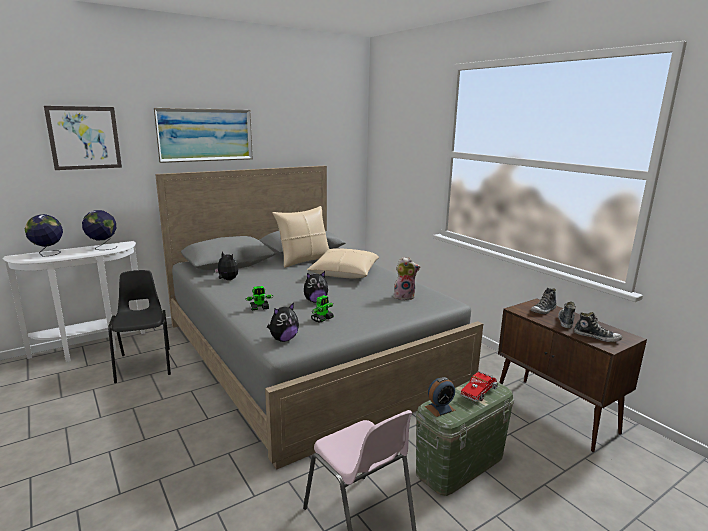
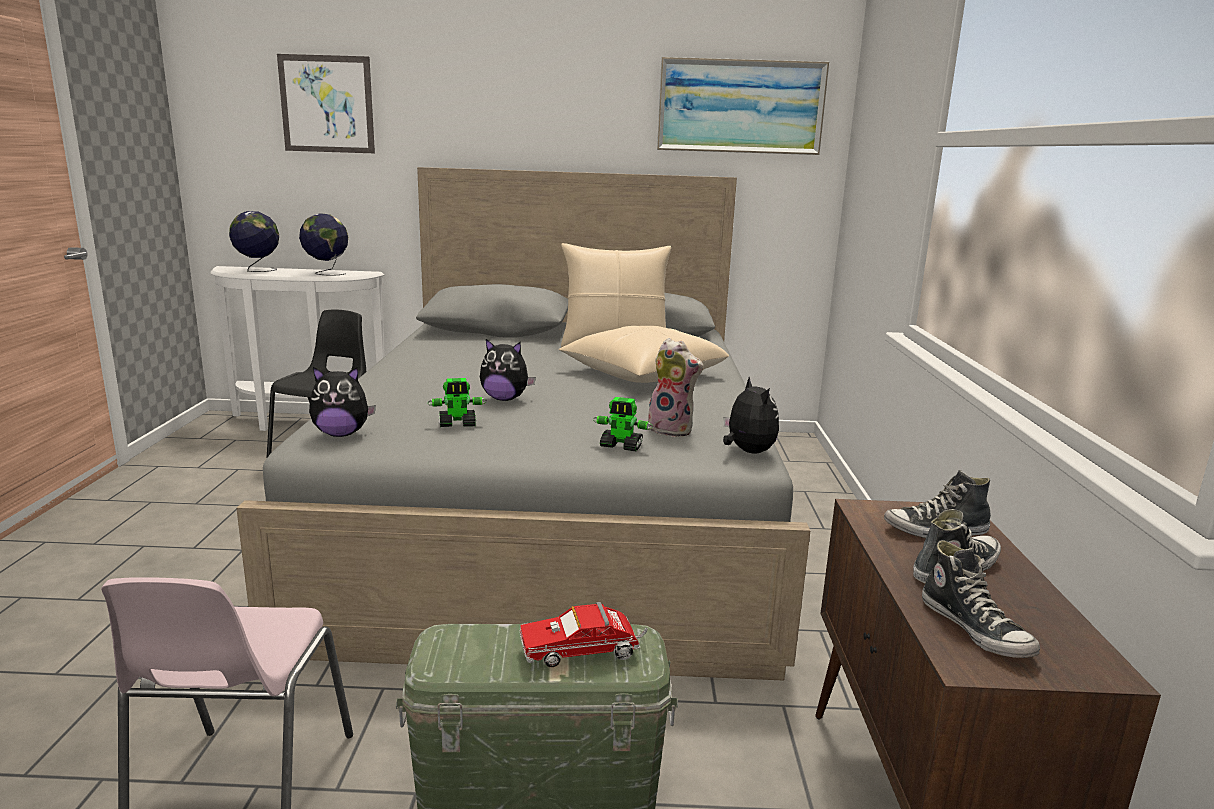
camera: 35 degrees right, 0 degrees up
picture [153,108,253,163] -> picture moved to [657,57,829,155]
plush toy [214,251,238,280] -> plush toy moved to [723,376,779,454]
toy robot [245,286,273,310] -> toy robot moved to [593,397,653,451]
alarm clock [425,377,456,417] -> none

